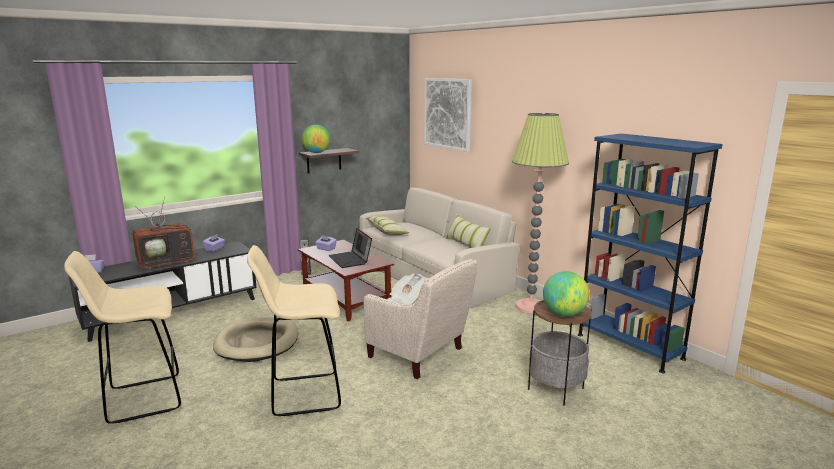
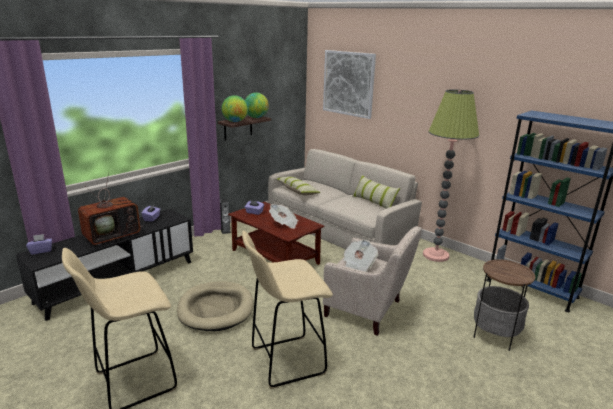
camera: 10 degrees left, 5 degrees up
laptop [328,228,372,268] -> newspaper [269,204,299,229]
globe [543,271,590,317] -> globe moved to [245,93,269,118]

